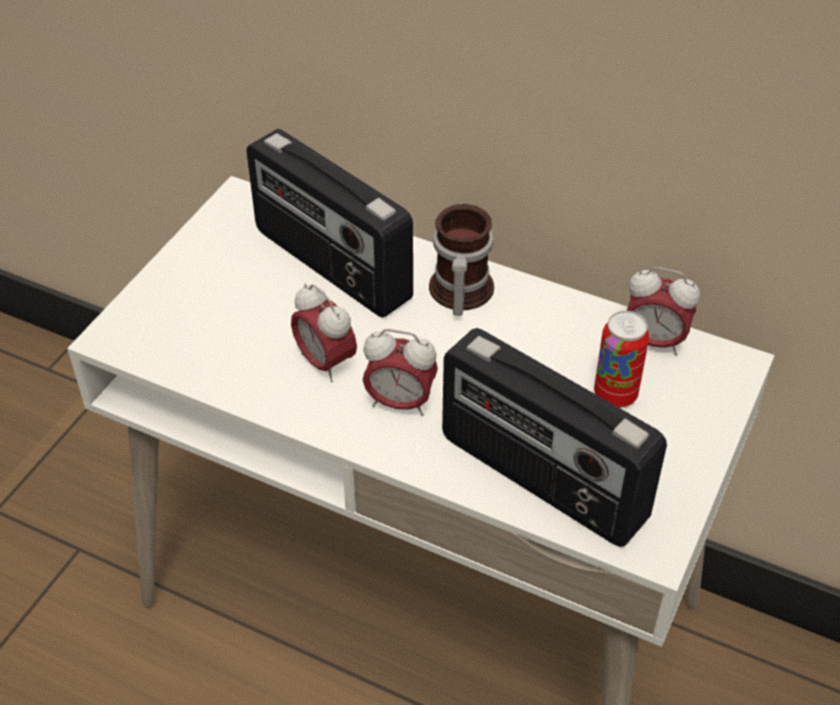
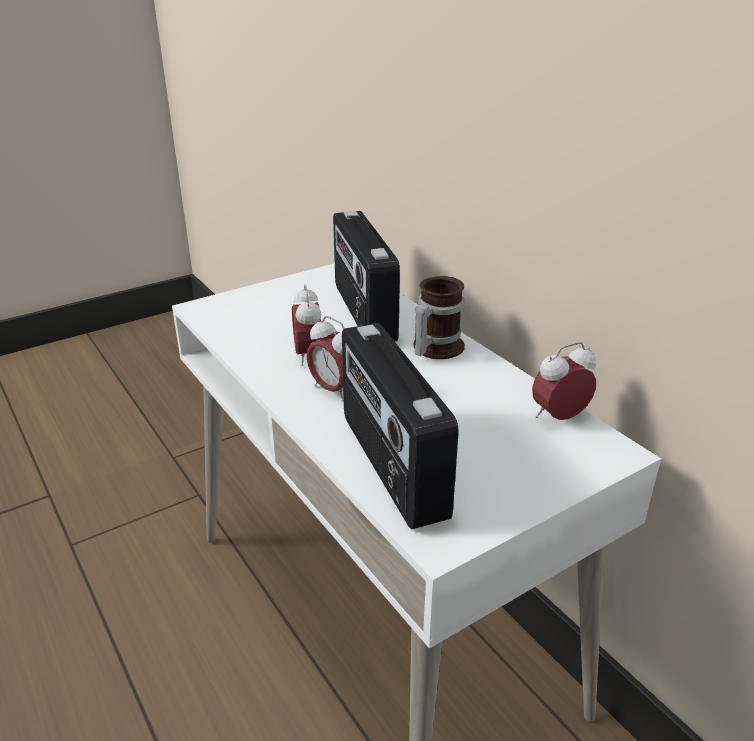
camera: 30 degrees right, 15 degrees down
can [594,311,649,408] -> none
alarm clock [626,267,700,355] -> alarm clock turned 105 degrees clockwise [532,342,597,420]

